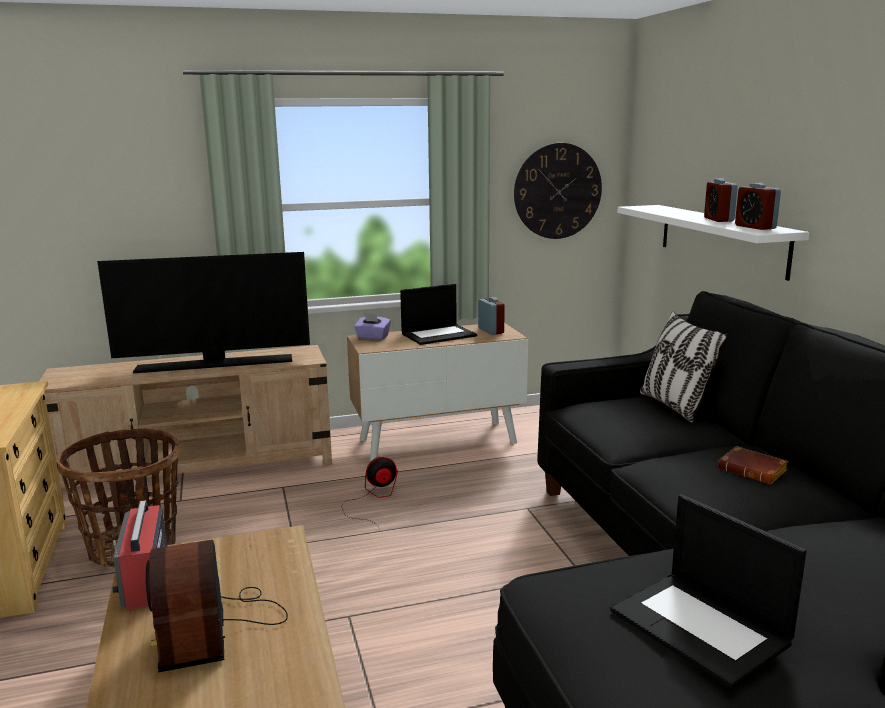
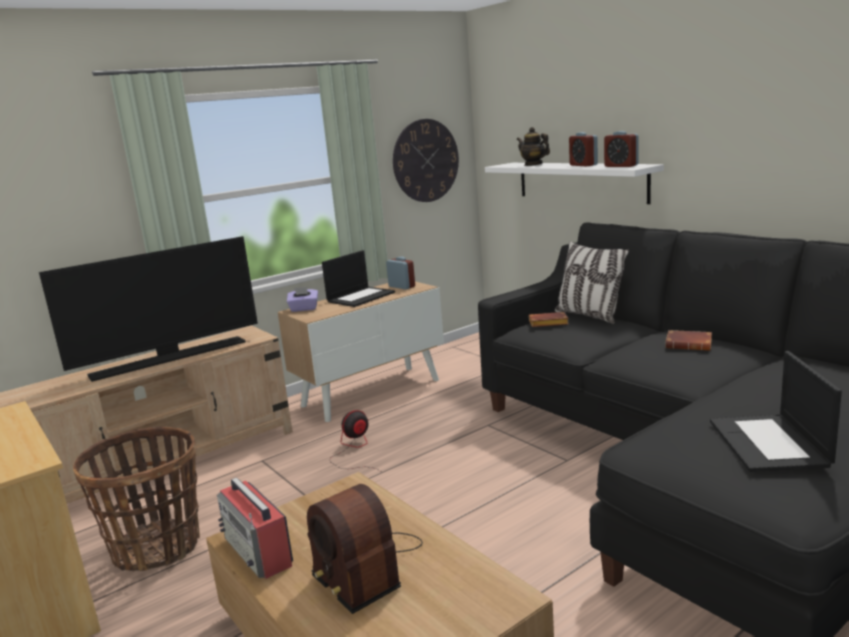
camera: 20 degrees left, 0 degrees up
laptop [611,494,807,689] -> laptop turned 60 degrees clockwise [710,351,842,472]
none -> teapot [516,127,550,166]
none -> brown book [529,312,568,327]

